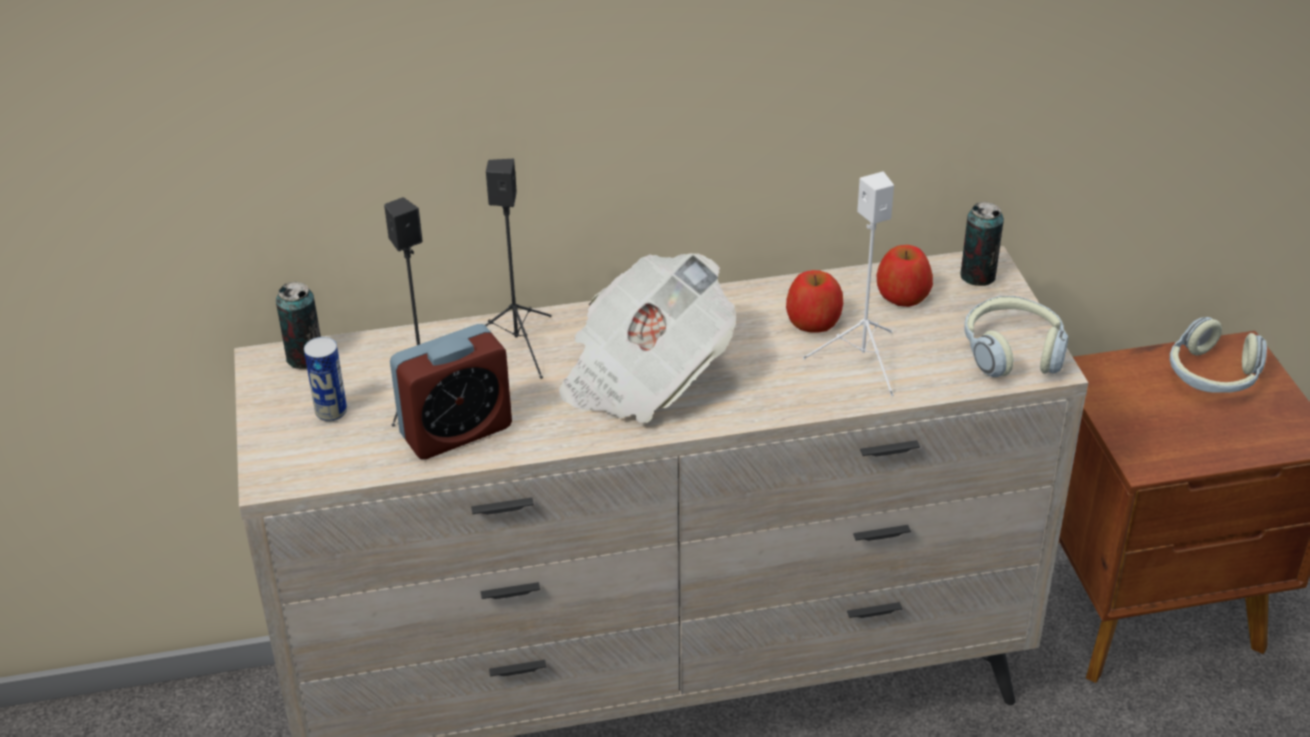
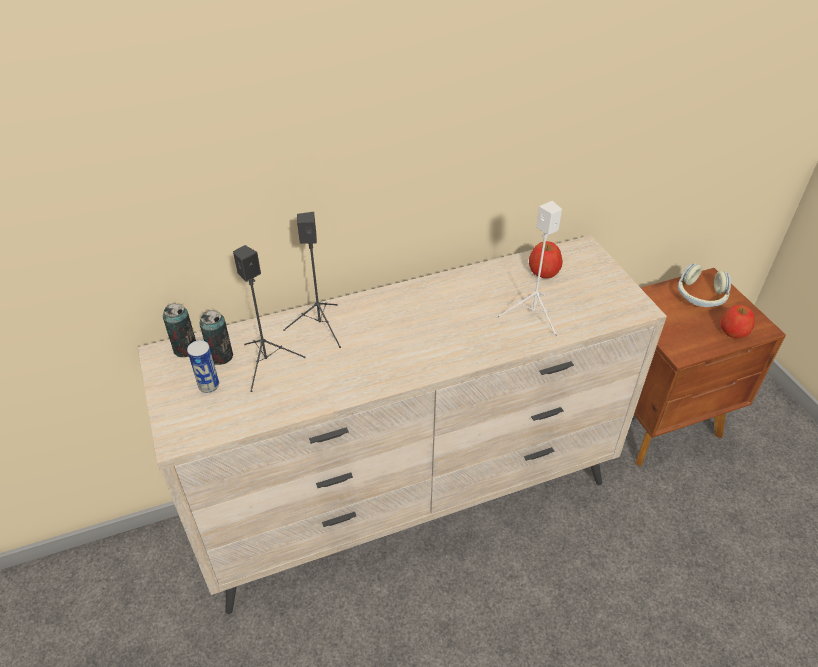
camera: 10 degrees left, 5 degrees up
alarm clock [390,324,512,459] -> none
newspaper [559,253,736,423] -> none
apple [786,270,843,333] -> apple moved to [720,305,755,338]
can [960,202,1004,286] -> can moved to [200,310,233,365]
headphones [964,296,1069,377] -> none

